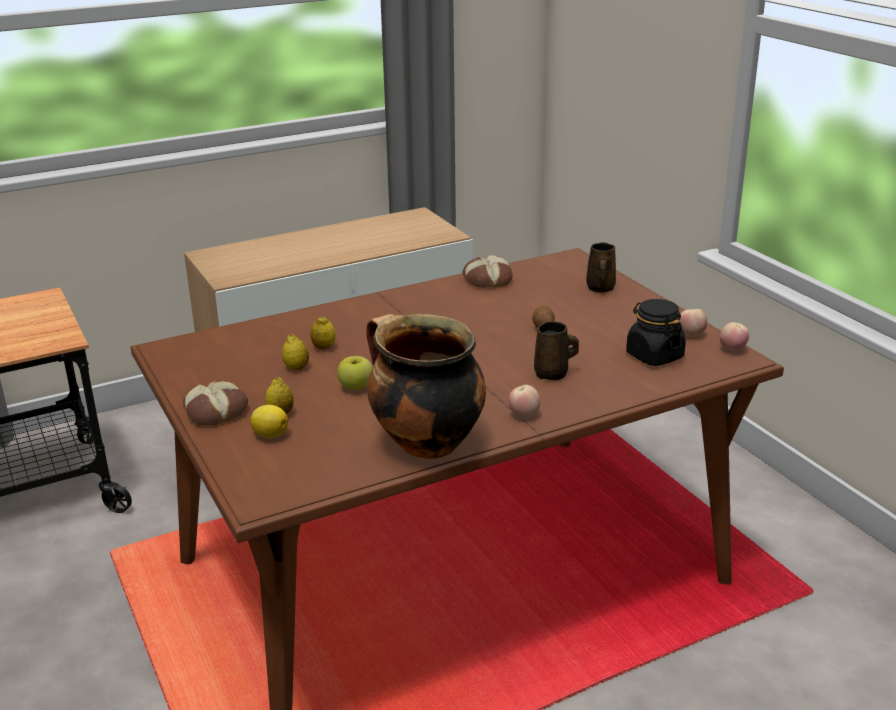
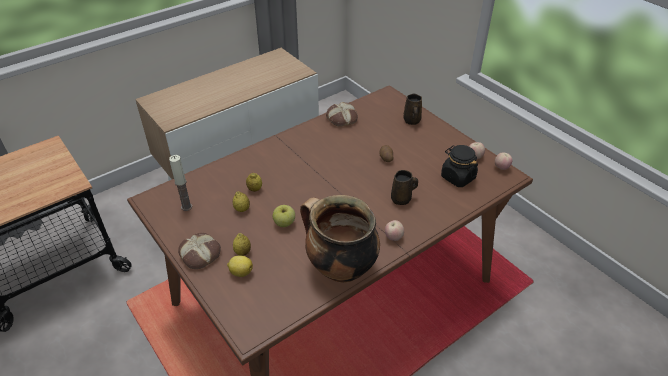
camera: 10 degrees left, 15 degrees up
none -> candle [169,155,192,211]

